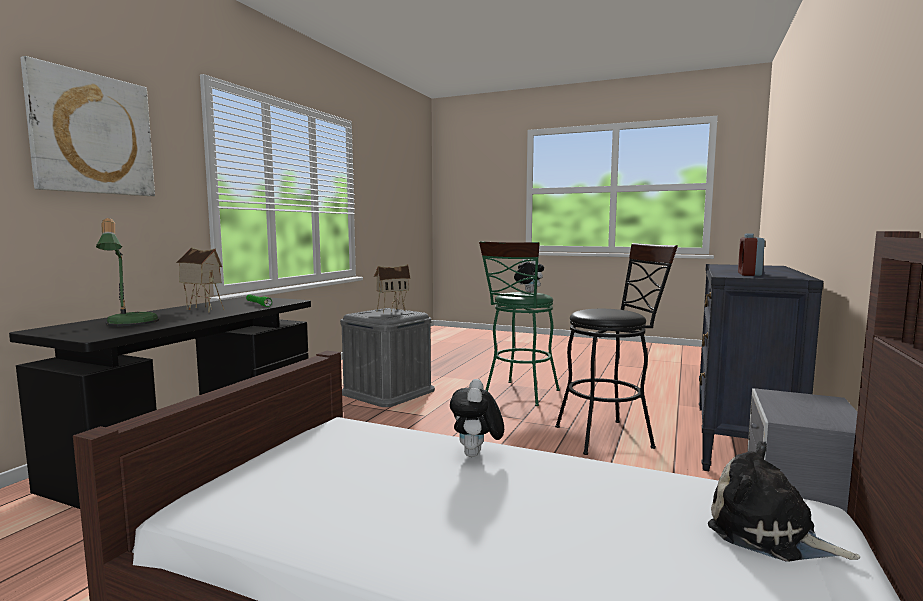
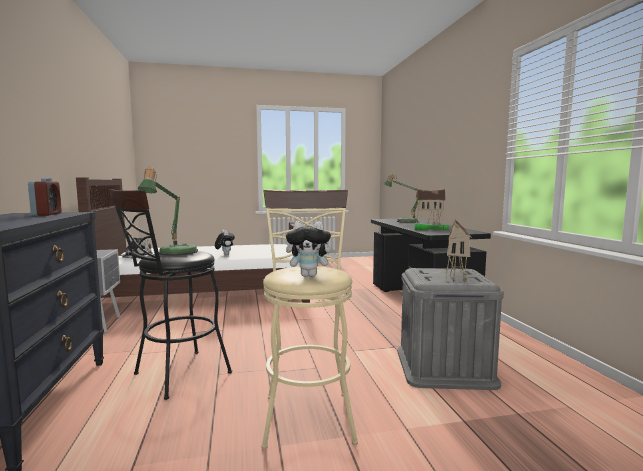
camera: 145 degrees right, 0 degrees up
picture [20,56,155,196] -> none
green stool [479,241,560,406] -> beige stool [262,190,358,449]
none -> table lamp [137,167,198,256]

